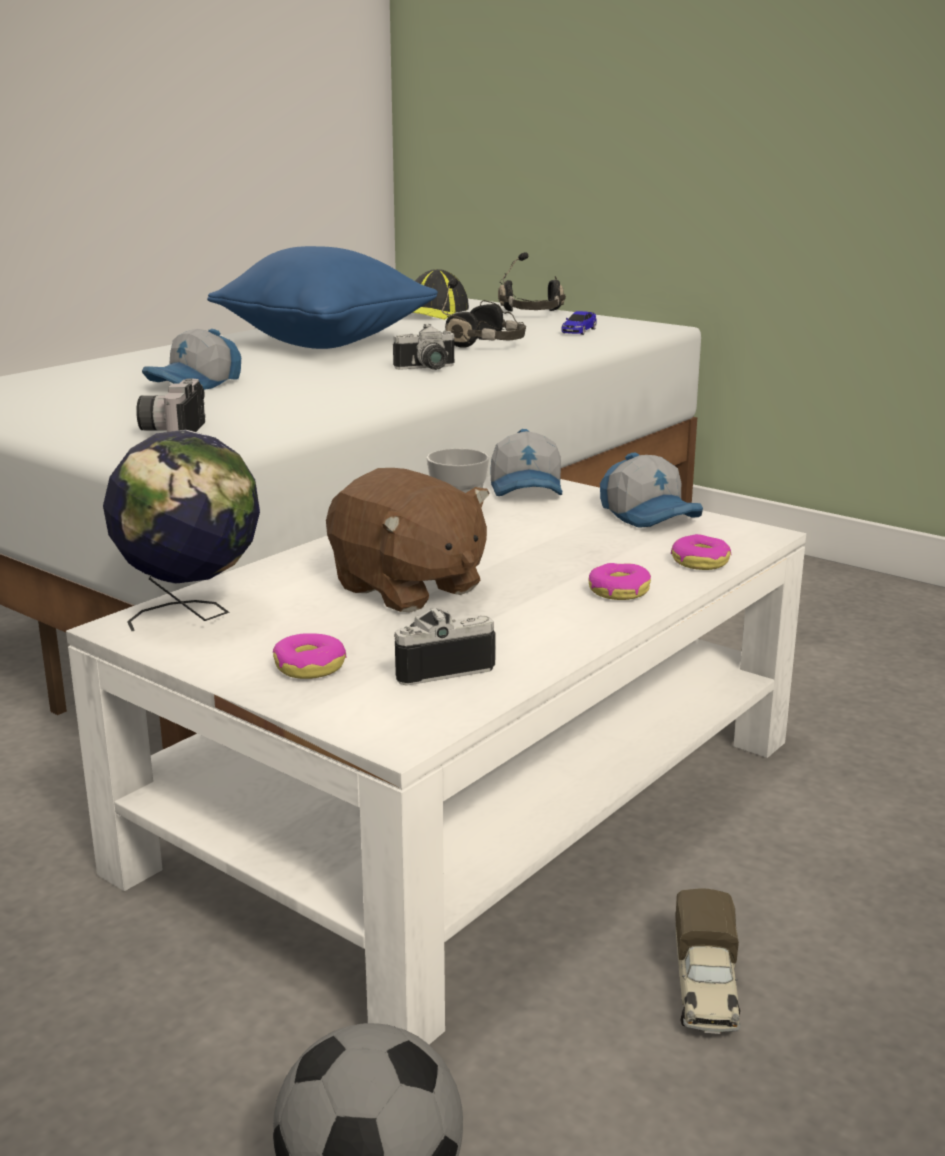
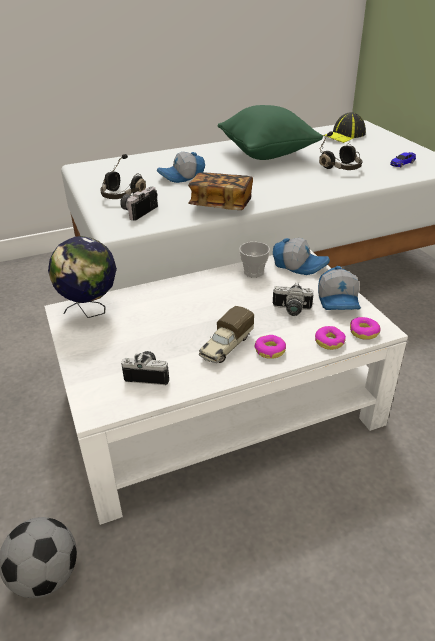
camera: 30 degrees right, 15 degrees up
blue pillow [207,246,438,349] -> green pillow [218,105,323,160]
donut [273,633,346,679] -> donut moved to [350,317,381,340]
brown plush toy [326,468,490,612] -> none
camera [393,324,454,370] -> camera moved to [273,282,313,316]
cap [490,429,562,496] -> cap turned 90 degrees counterclockwise [273,238,330,275]
black headphones [498,252,566,312] -> black headphones moved to [100,154,146,199]
toy truck [675,888,741,1034] -> toy truck moved to [199,306,254,363]
none -> book [188,172,253,210]

